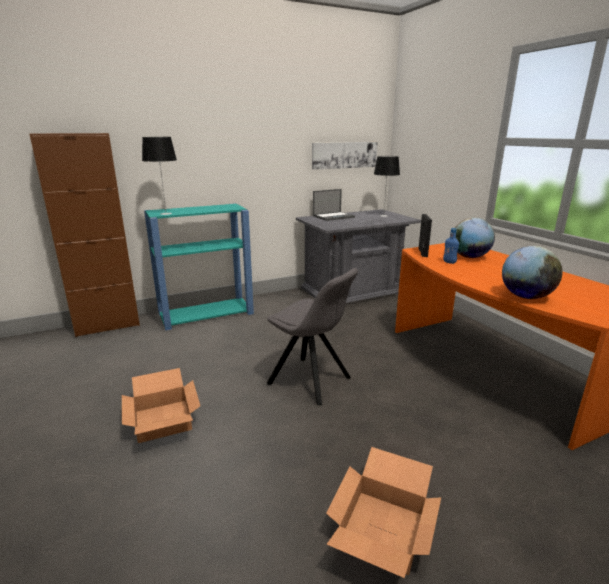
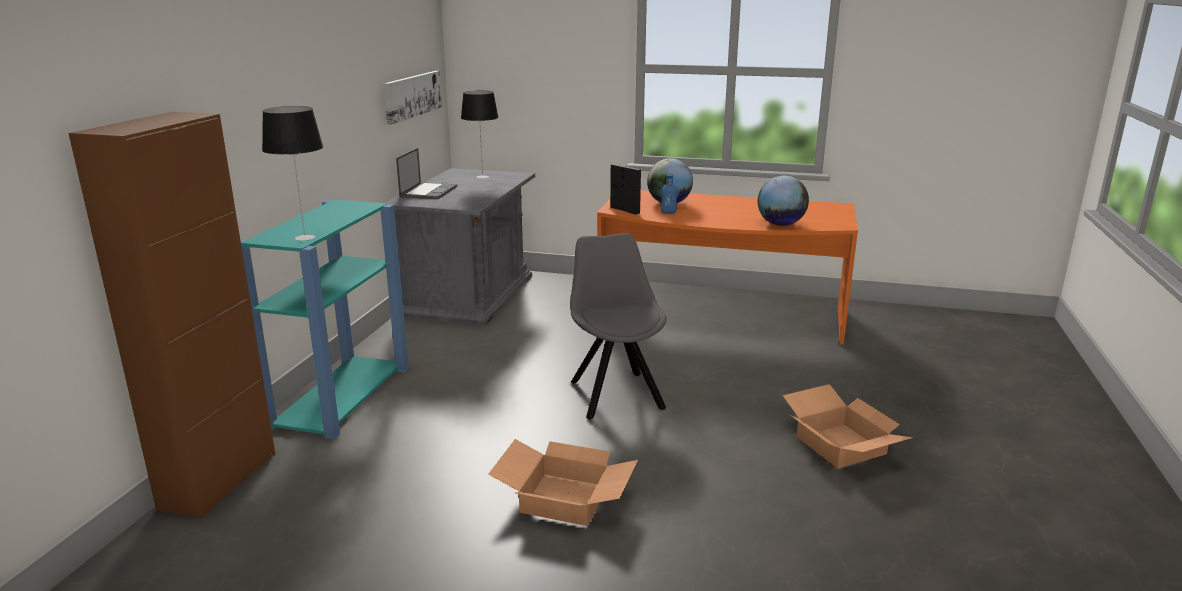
camera: 50 degrees left, 0 degrees up
grey chair [267,268,358,405] -> grey chair turned 90 degrees counterclockwise [570,233,667,419]

